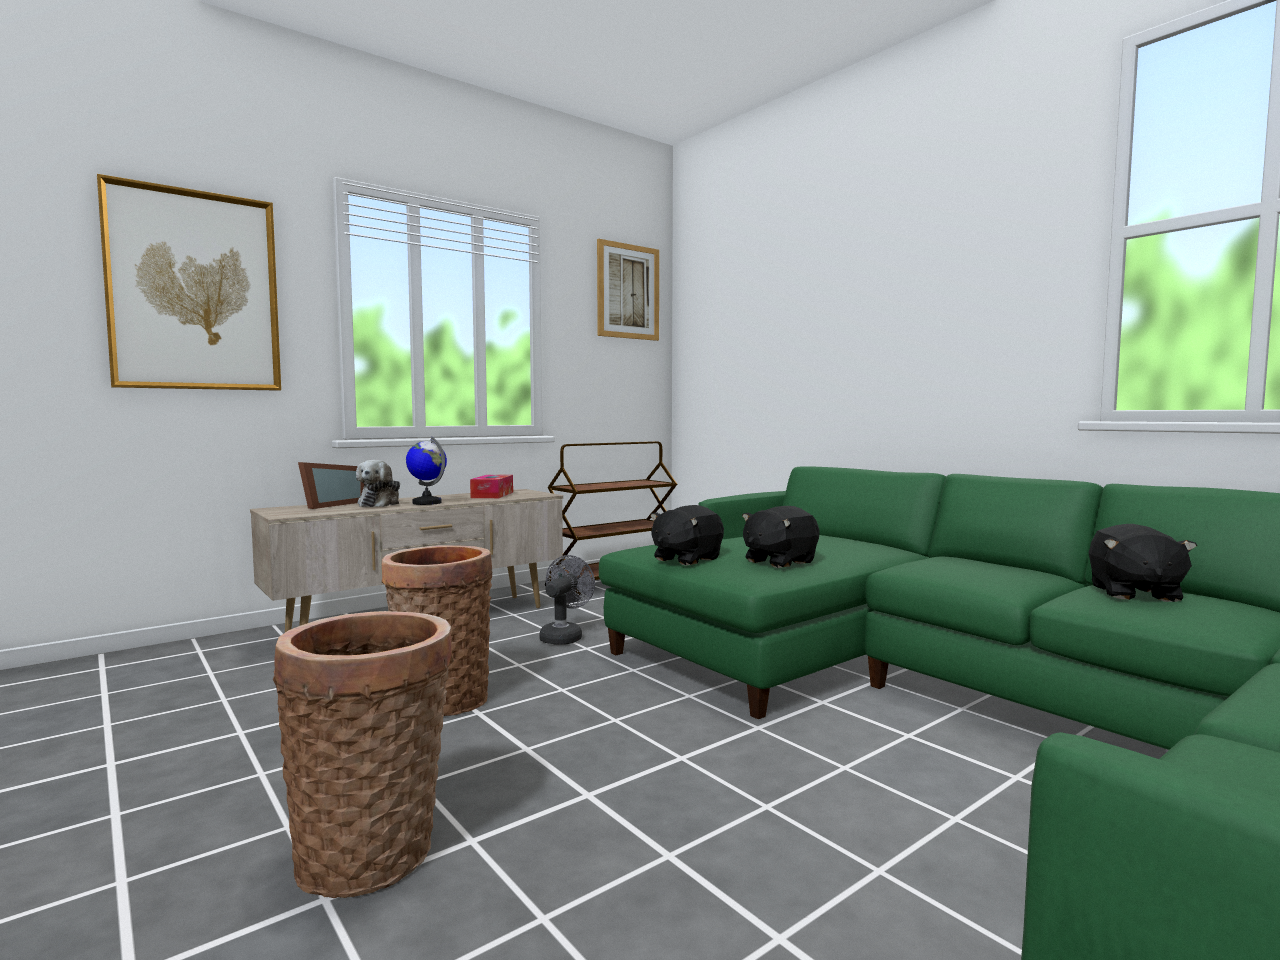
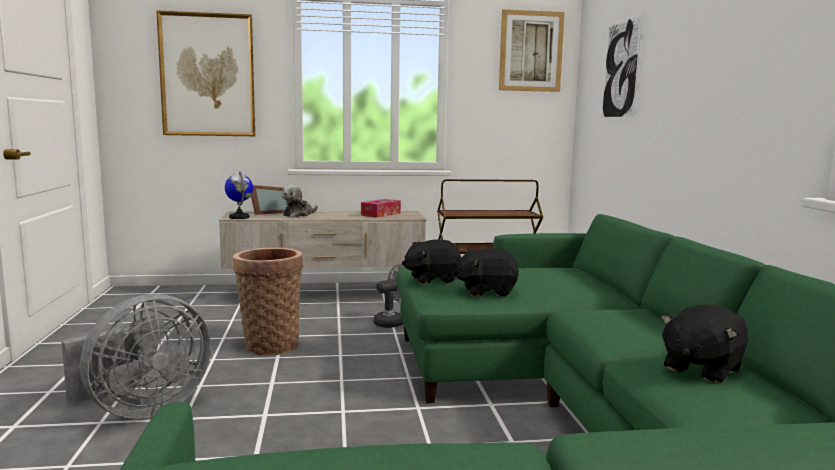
camera: 30 degrees right, 5 degrees up
basket [273,611,454,898] -> grey fan [61,294,211,419]
globe [406,436,447,505] -> globe moved to [225,171,253,219]
none -> picture [601,13,642,119]

